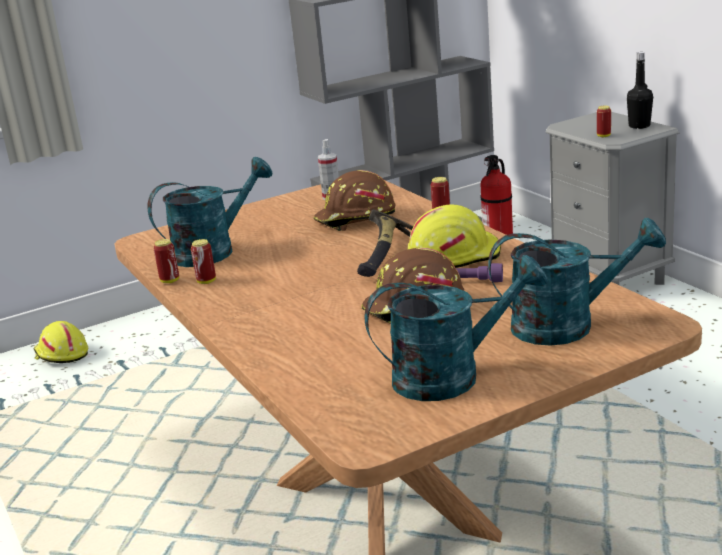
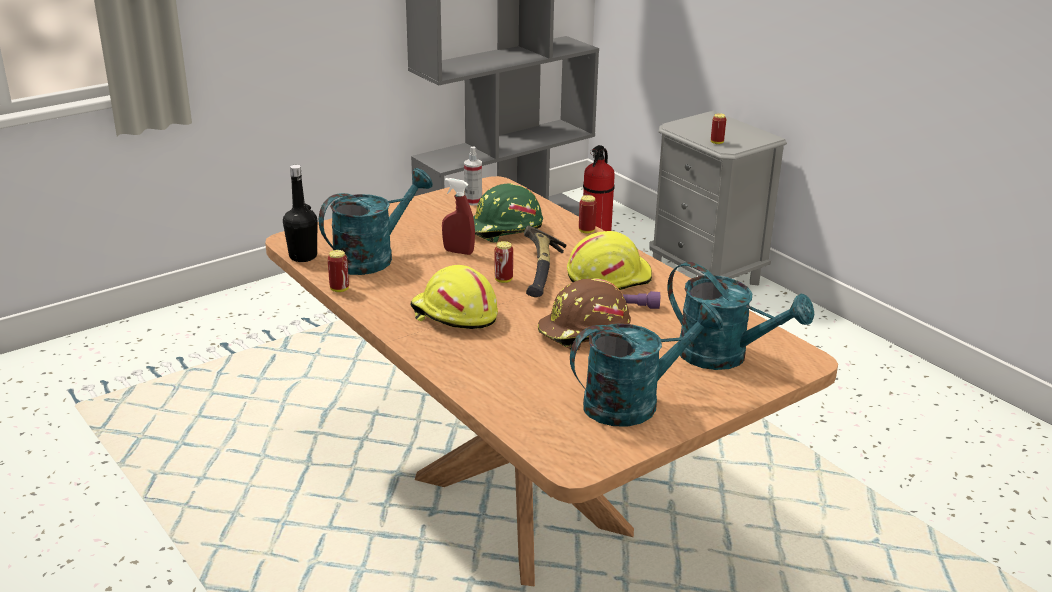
camera: 10 degrees left, 5 degrees up
yellow hard hat [34,321,88,363] -> yellow hard hat moved to [410,265,498,329]
can [191,239,216,284] -> can moved to [495,241,513,283]
brown hard hat [313,170,396,231] -> green hard hat [473,183,543,243]
turquoise watering can [488,218,666,346] -> turquoise watering can turned 45 degrees clockwise [667,262,814,370]
black bottle [627,52,653,129] -> black bottle moved to [283,165,318,262]
none -> red spray bottle [442,178,475,255]

